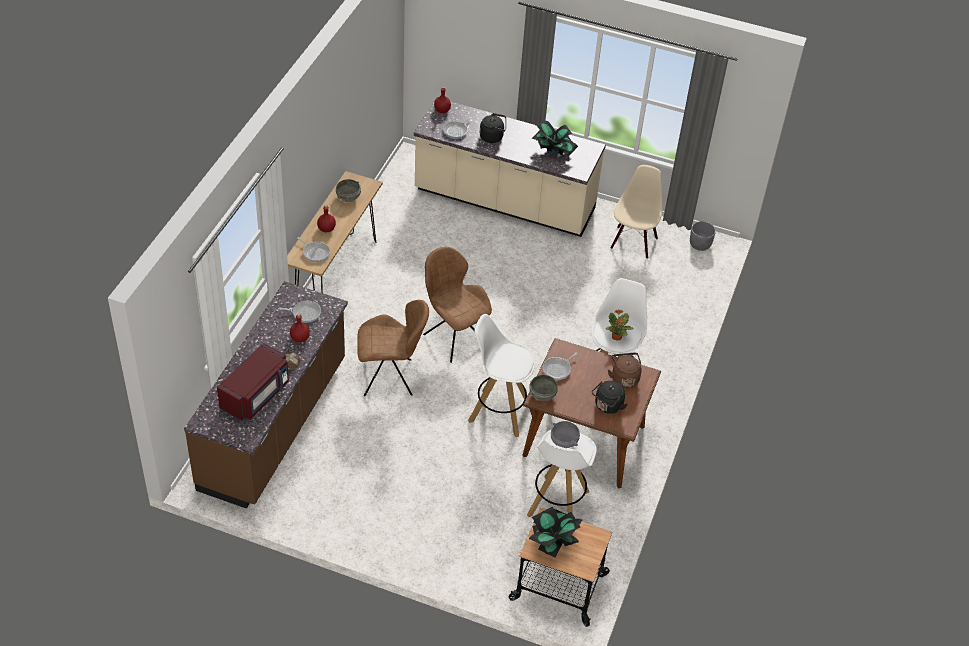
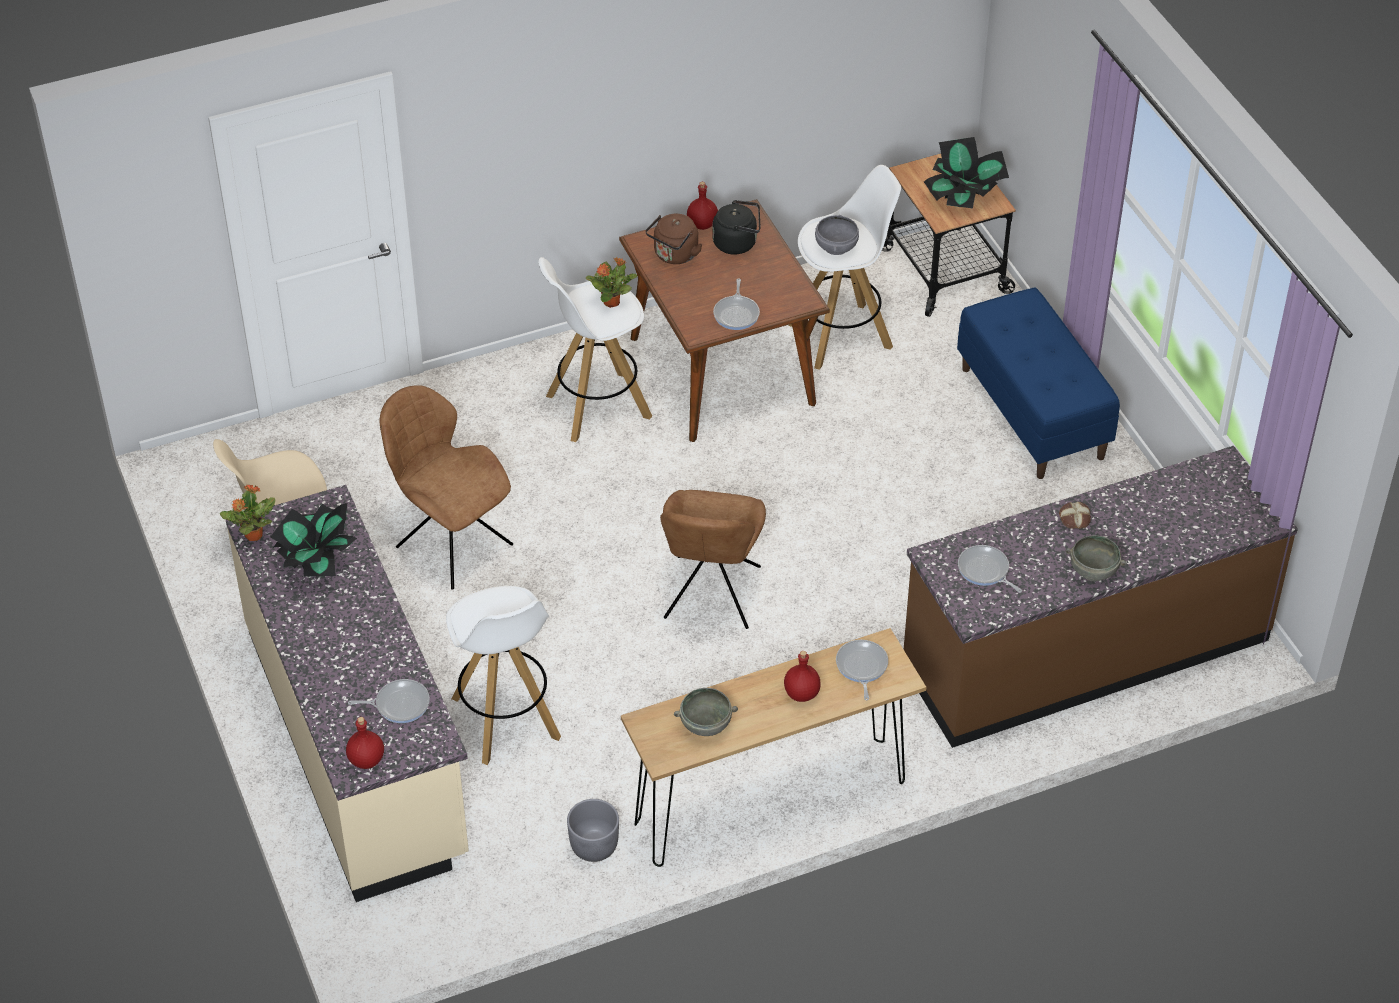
camera: 130 degrees left, 0 degrees up
red microwave [217,343,289,421] -> none
red bottle [290,314,310,342] -> red bottle moved to [687,182,718,230]
brown chair [357,300,429,396] -> brown chair moved to [380,385,513,590]
white stool [468,314,535,437] -> white stool moved to [446,586,561,765]
black kettle [480,113,506,143] -> none
grey bowl [529,375,559,401] -> grey bowl moved to [1065,535,1126,581]
frying pan [543,353,578,380] -> frying pan turned 90 degrees clockwise [713,278,760,330]
grey planter [690,221,716,251] -> grey planter moved to [567,799,619,862]
none -> potted plant [220,484,275,541]
none -> blue bench [957,287,1120,479]

